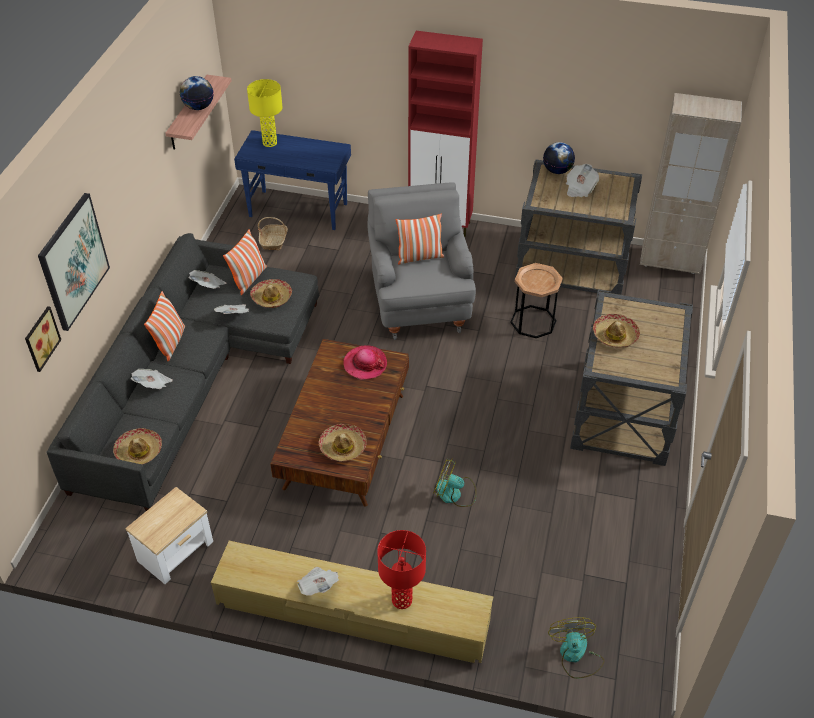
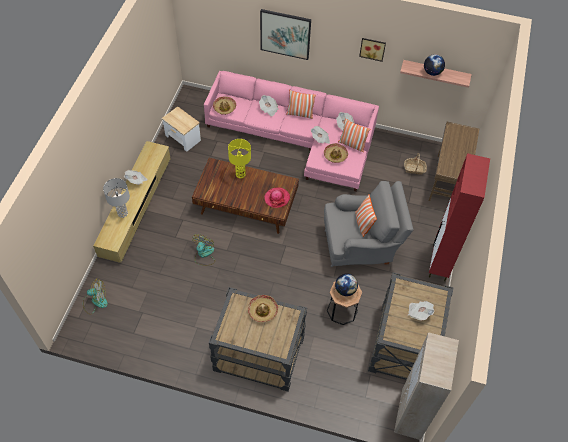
camera: 90 degrees right, 10 degrees up
picture [25,306,61,372] -> picture moved to [359,38,386,62]
grey sofa [46,233,319,511] -> pink sofa [204,71,379,191]
blue console table [234,130,351,230] -> brown console table [428,122,479,201]
yellow table lamp [247,79,283,147] -> yellow table lamp moved to [228,139,251,178]
hat [319,424,367,462] -> none
red table lamp [377,530,426,609] -> white table lamp [103,178,130,218]
globe [543,142,575,174] -> globe moved to [335,273,358,296]

